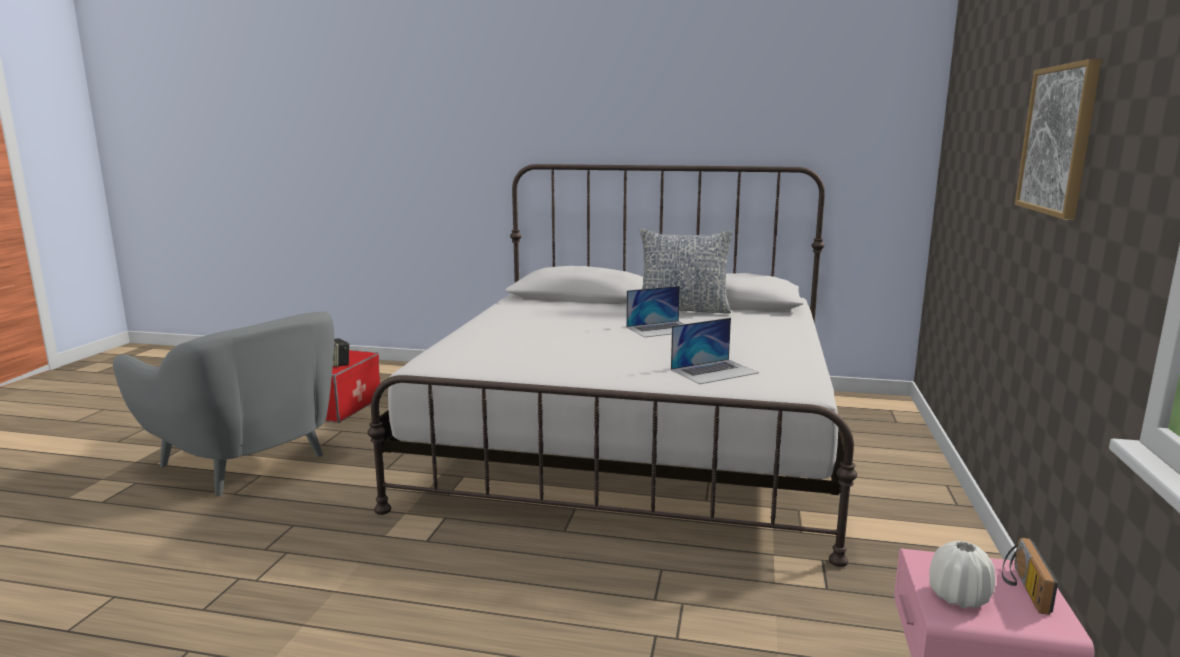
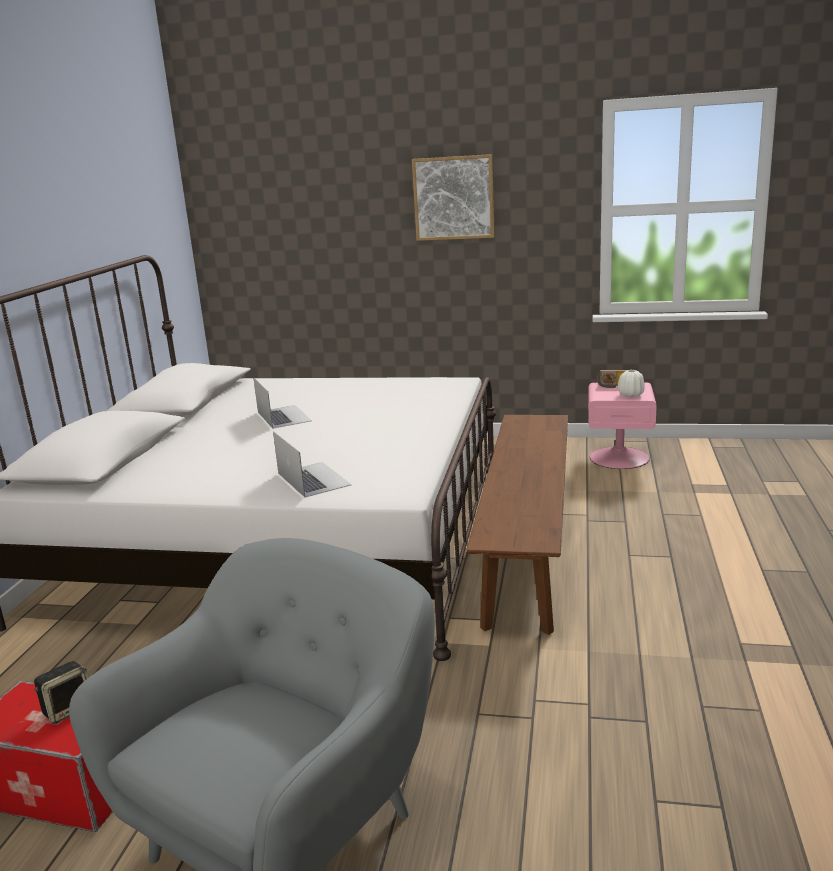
camera: 90 degrees left, 5 degrees up
pillow [639,228,733,313] -> none
laptop [671,318,759,384] -> laptop moved to [273,431,351,498]
none -> brown bench [466,415,568,635]

